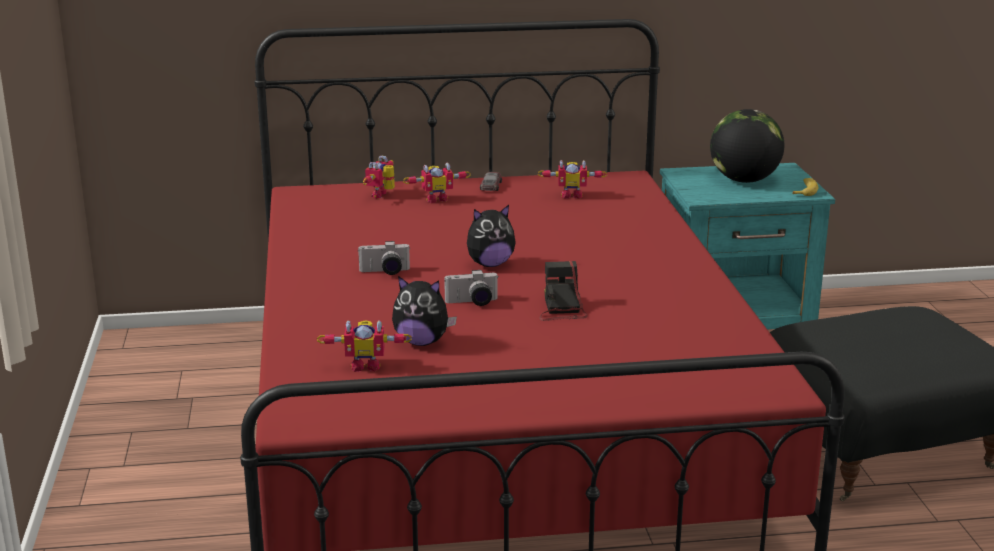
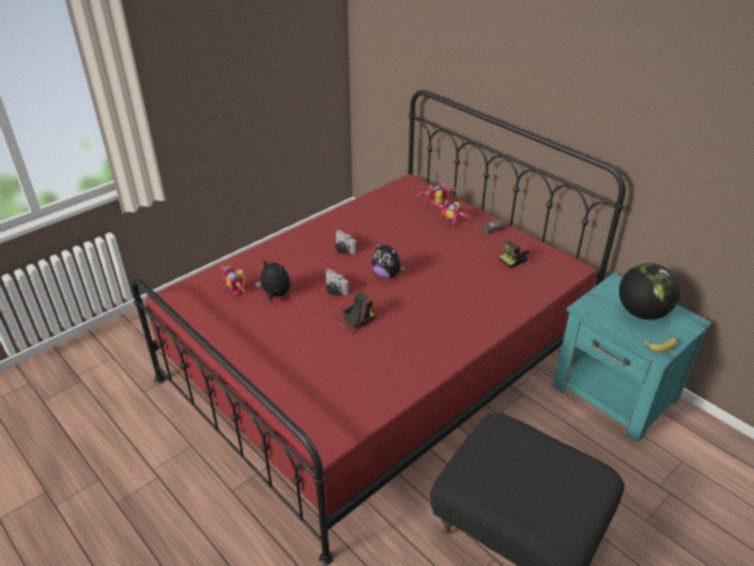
camera: 55 degrees right, 15 degrees up
plush toy [392,276,457,346] -> plush toy turned 135 degrees clockwise [255,260,291,301]
toy robot [538,160,607,199] -> camera [499,240,536,268]

